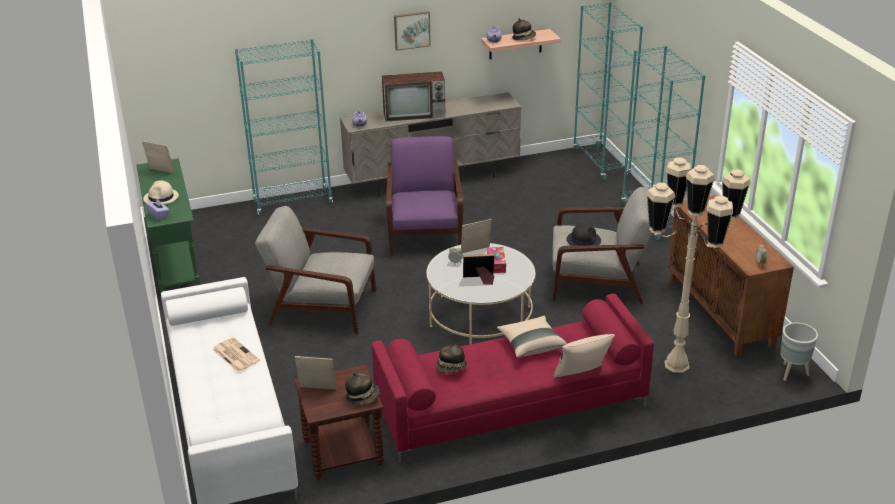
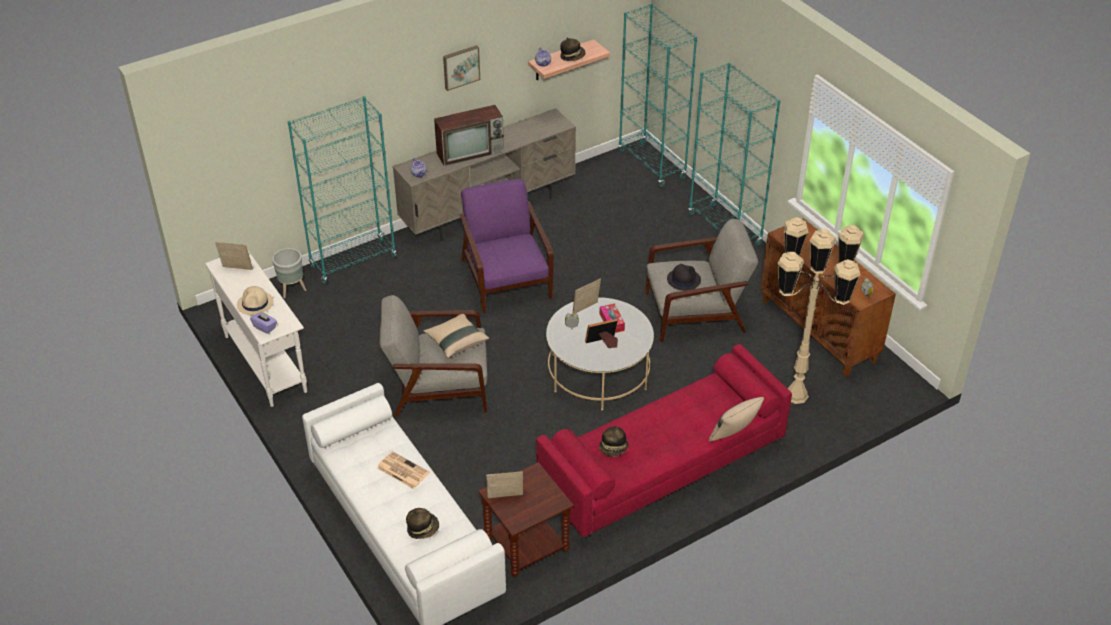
camera: 15 degrees left, 10 degrees up
green console table [137,158,200,293] -> white console table [205,249,307,407]
hat [345,373,380,405] -> hat moved to [406,508,439,539]
beige pillow [497,316,567,358] -> beige pillow moved to [423,314,489,358]
grey planter [781,323,818,381] -> grey planter moved to [272,248,306,298]

